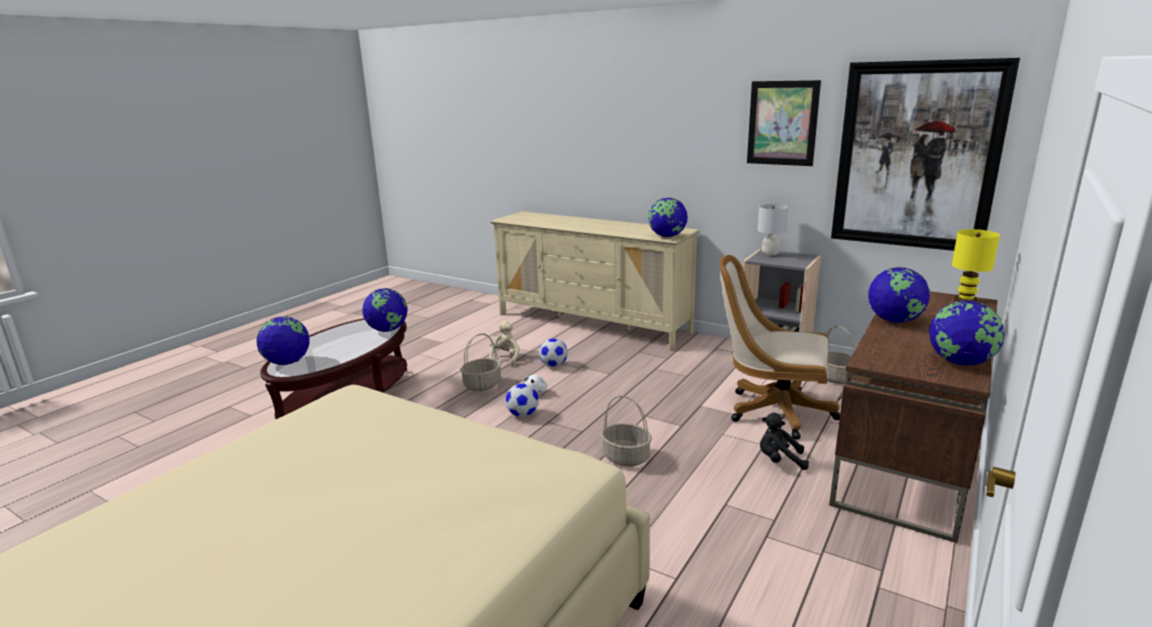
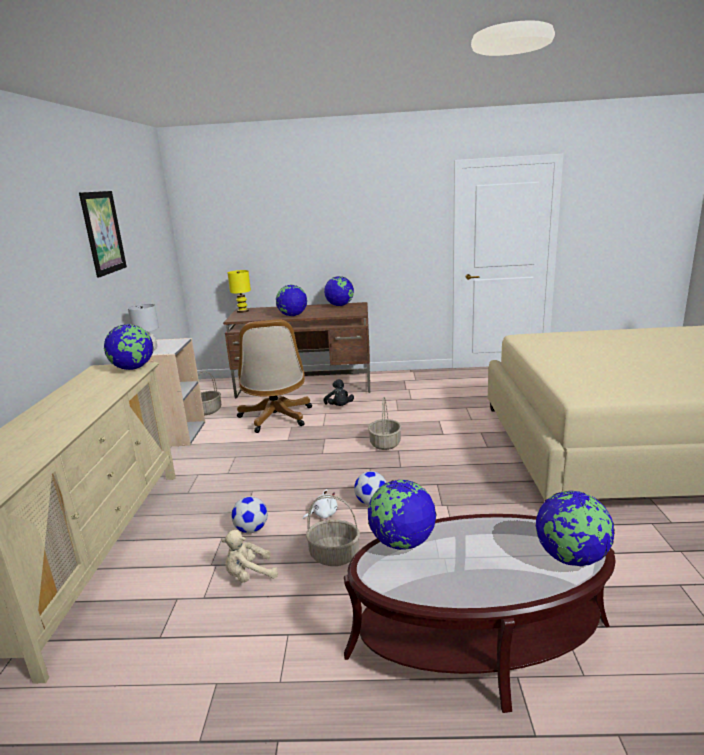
camera: 120 degrees left, 0 degrees up
picture [831,58,1020,251] -> none

